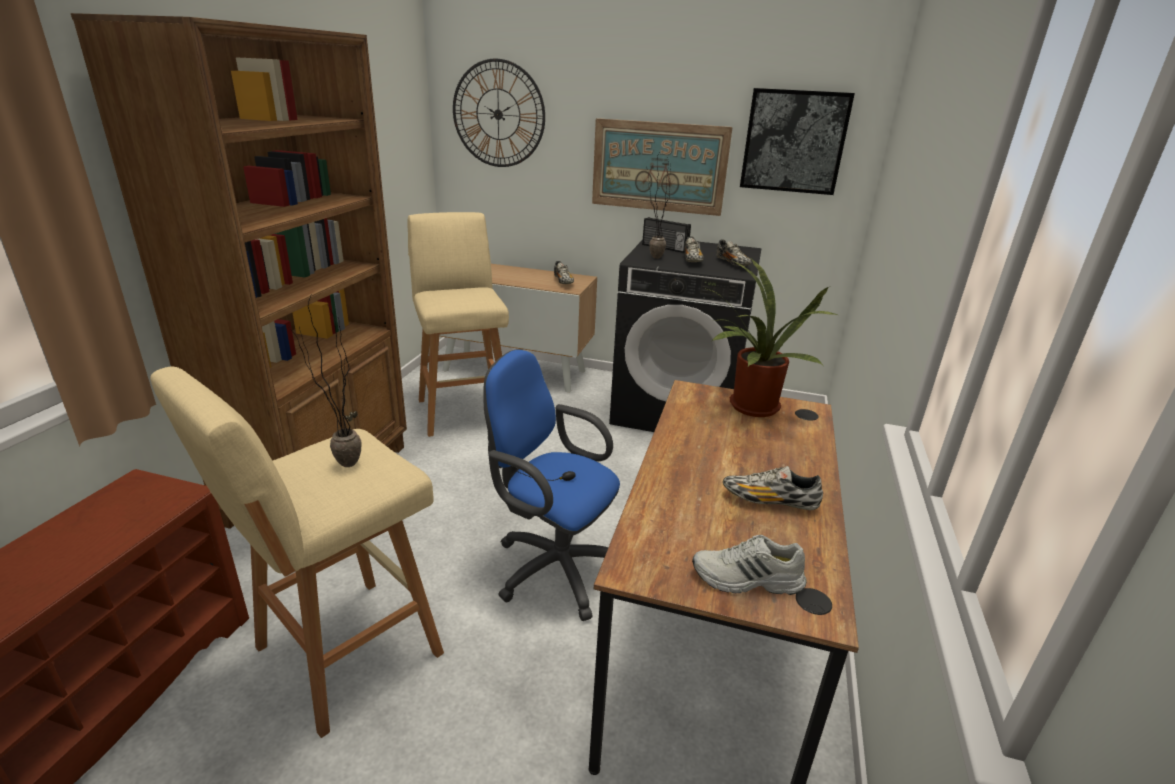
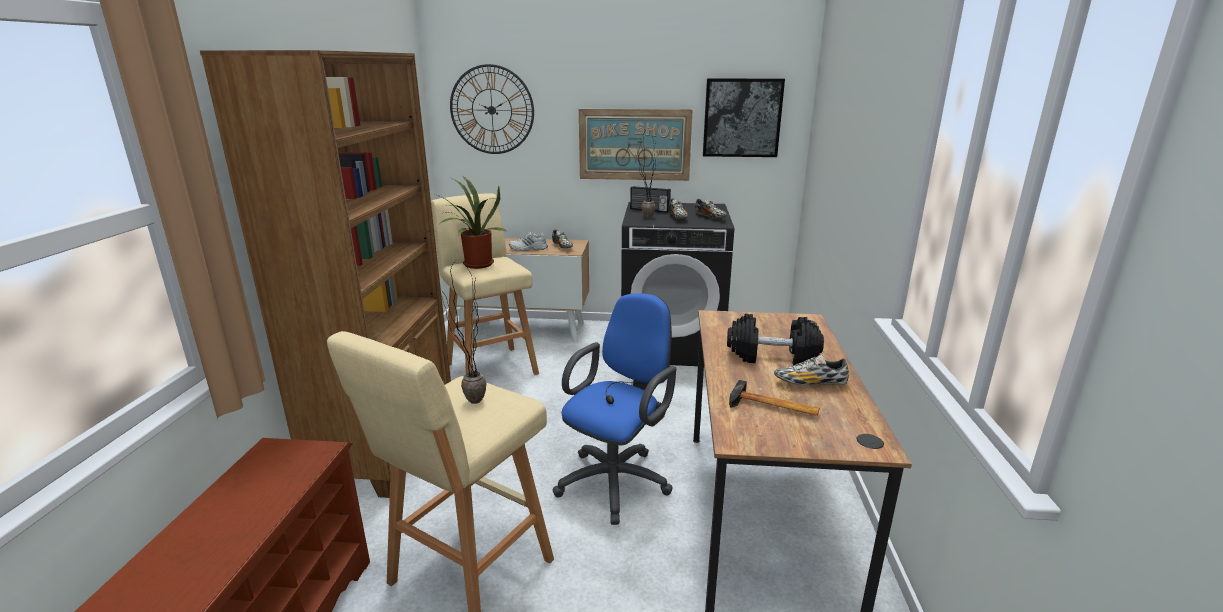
camera: 10 degrees left, 5 degrees down
blue office chair [483,349,620,621] -> blue office chair turned 105 degrees clockwise [553,293,676,525]
white shoe [692,535,807,595] -> white shoe moved to [509,232,548,251]
potted plant [707,259,837,417] -> potted plant moved to [437,176,507,269]
none -> black dumbbell [727,313,824,366]
none -> hammer [729,380,820,416]

